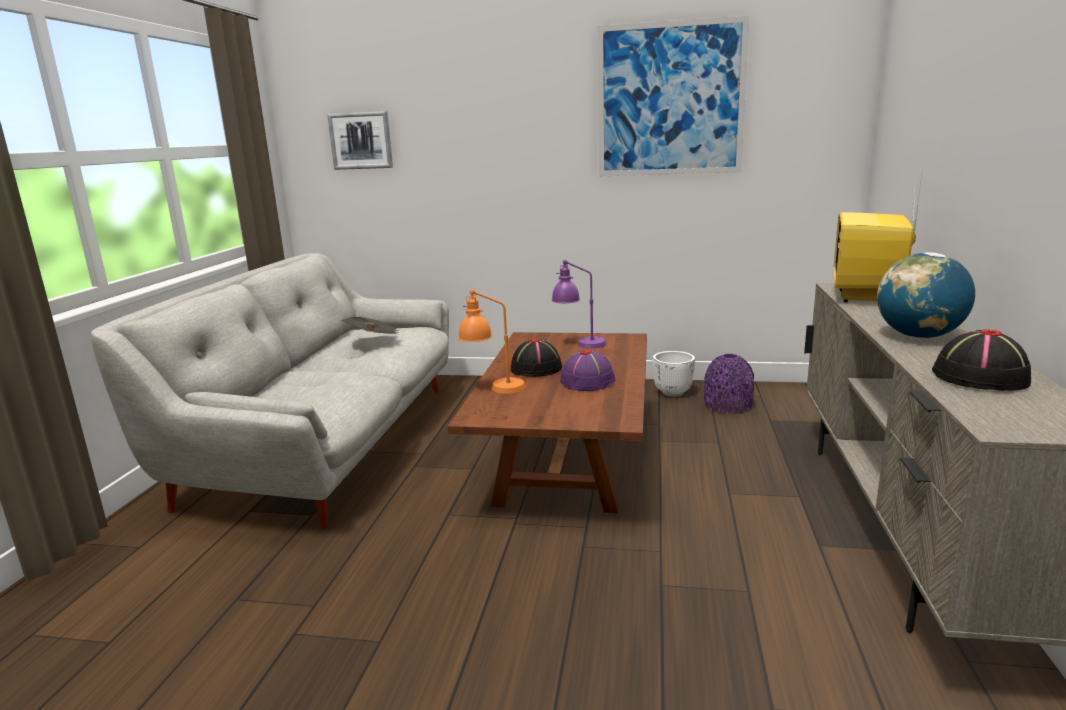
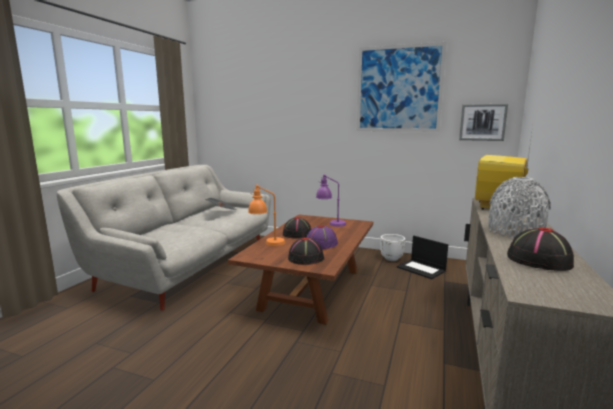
camera: 10 degrees right, 5 degrees down
picture [327,111,393,170] -> picture moved to [459,104,508,141]
purple vase [704,354,754,414] -> laptop [397,236,448,279]
globe [877,252,975,338] -> grey vase [488,177,551,238]
none -> black hat [288,237,324,265]

